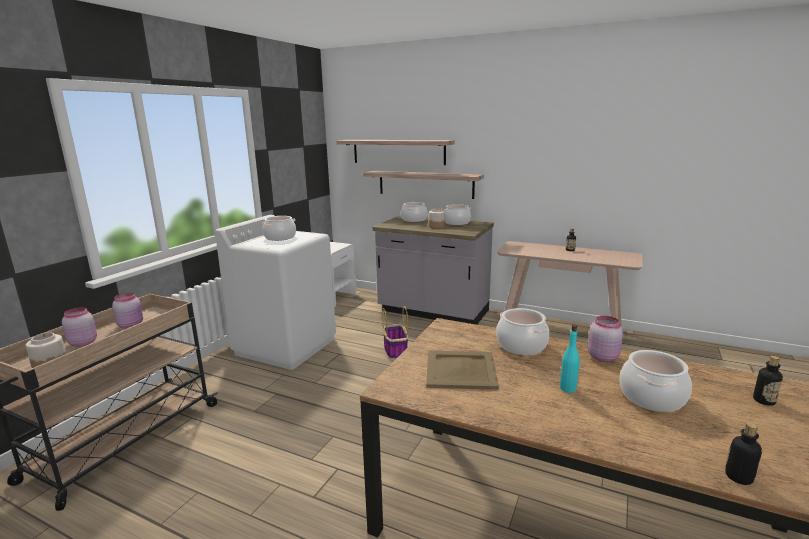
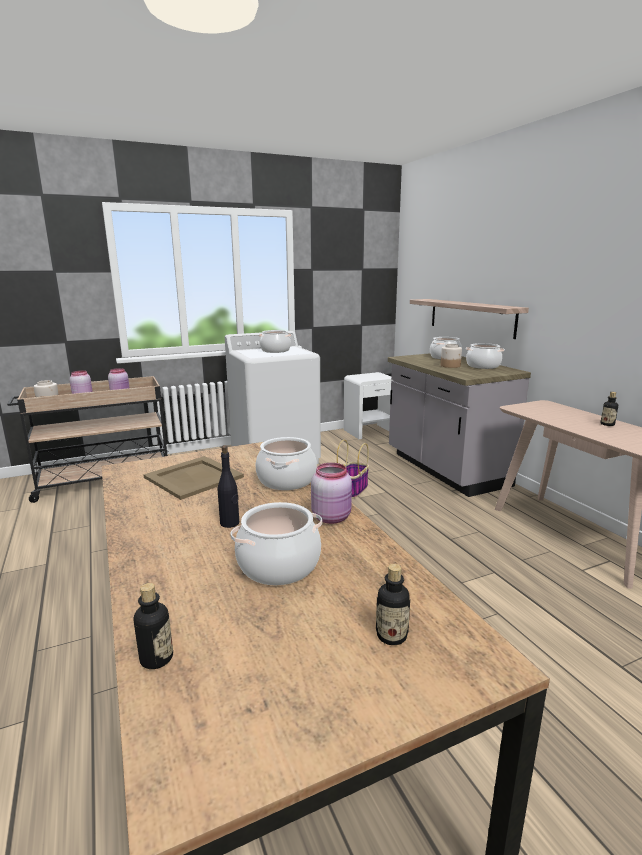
camera: 40 degrees right, 0 degrees up
shelf [336,140,455,165] -> none
turquoise bottle [560,325,580,393] -> black bottle [218,445,239,528]

